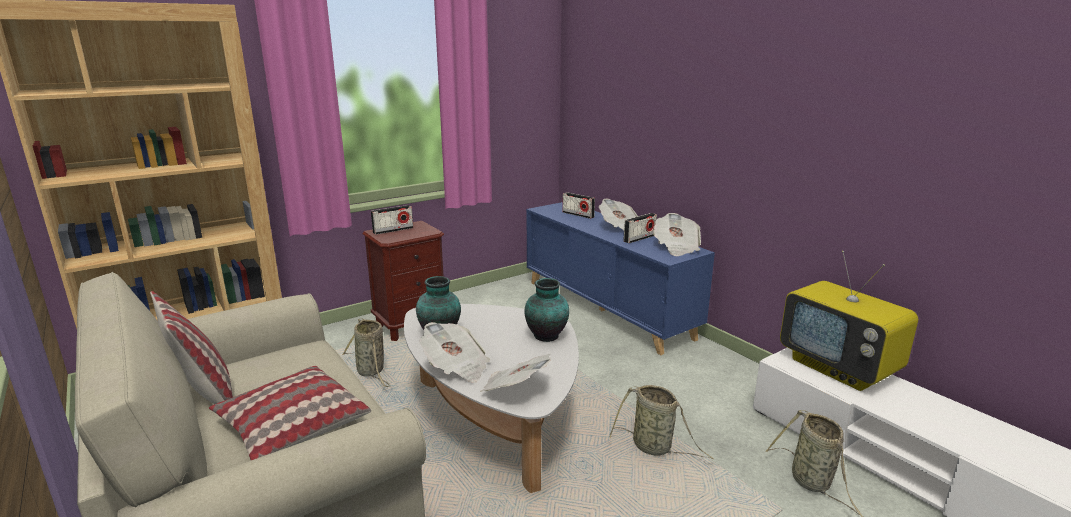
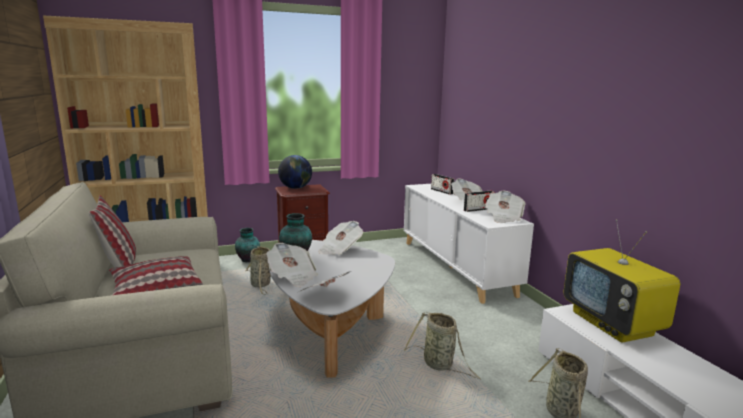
camera: 15 degrees right, 5 degrees down
radio [371,205,413,235] -> globe [278,155,312,189]
vase [524,278,569,342] -> vase moved to [235,228,260,262]
blue cabinet [526,202,715,355] -> white cabinet [404,184,534,304]
none -> newspaper [318,221,363,255]

